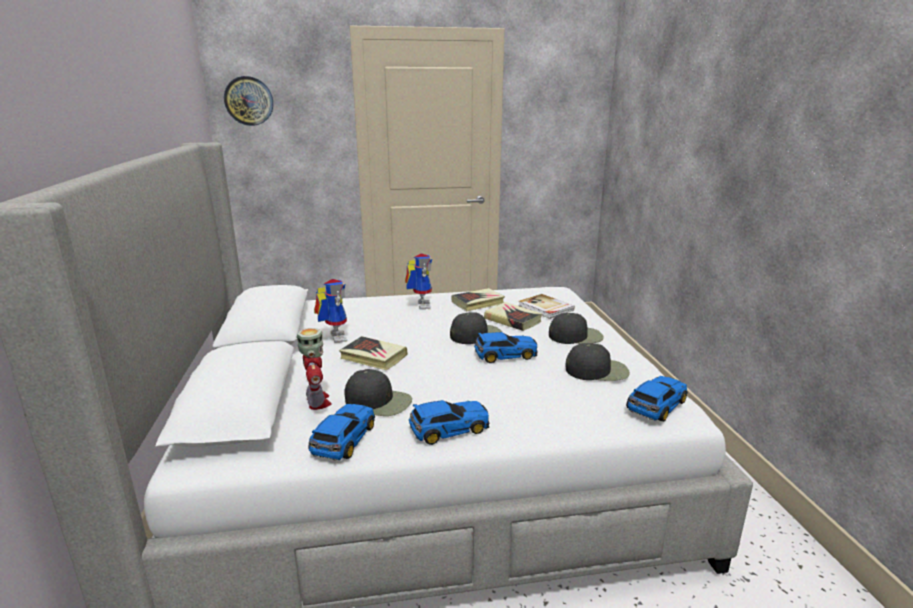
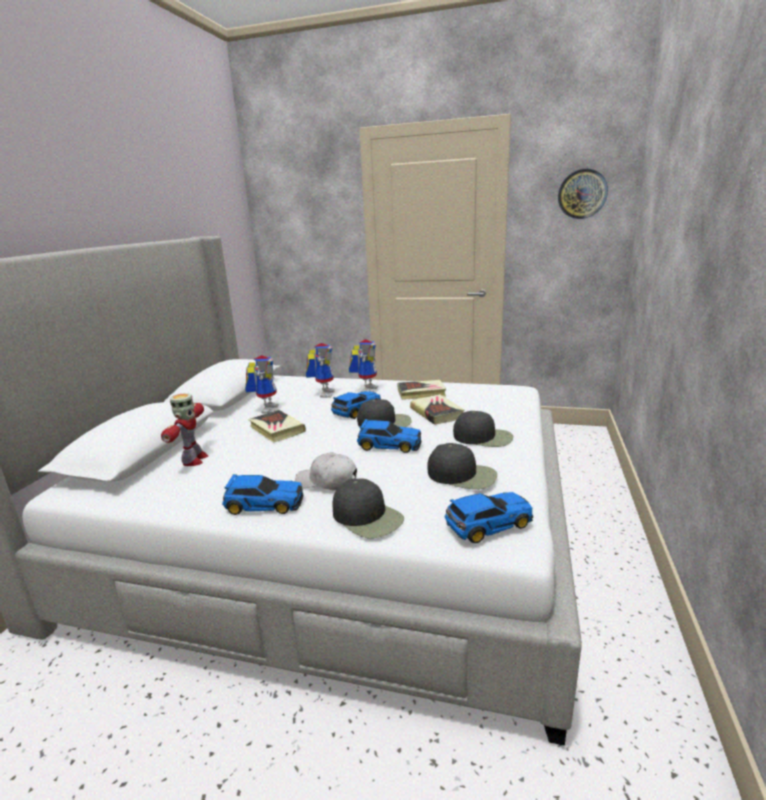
camera: 25 degrees right, 0 degrees up
wall clock [224,76,273,126] -> wall clock moved to [558,169,608,219]
toy car [308,404,375,461] -> toy car moved to [331,391,381,419]
black cap [344,369,412,416] -> black cap moved to [332,478,404,538]
book [519,294,575,319] -> none
none -> white cap [295,452,357,490]
none -> toy robot [306,343,335,398]

